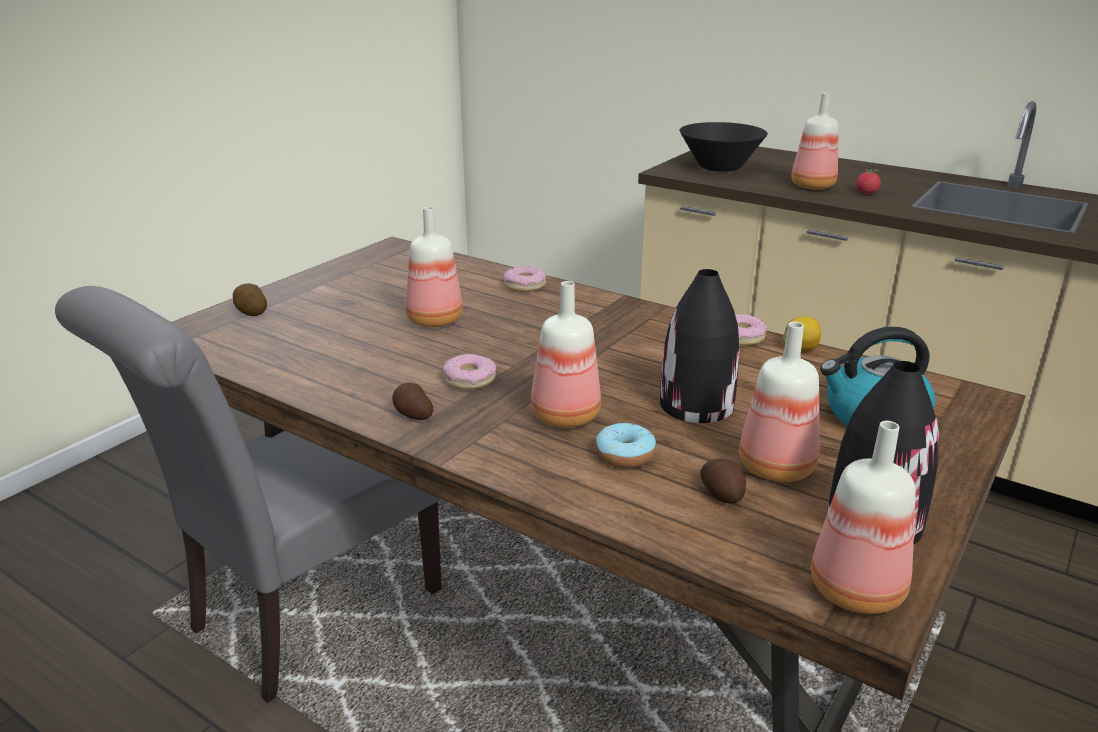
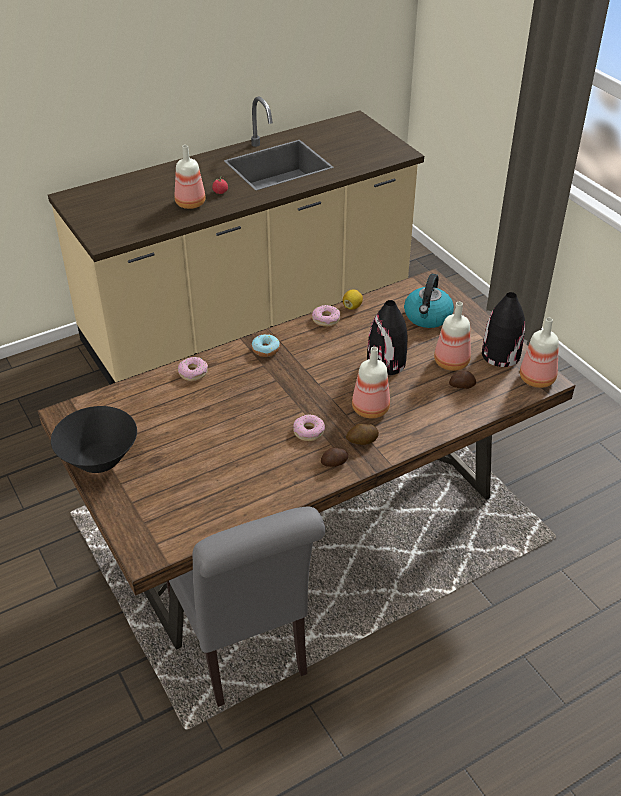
camera: 65 degrees left, 15 degrees up
potato [233,283,267,316] -> potato moved to [346,424,379,445]
bottle [405,207,463,327] -> none
donut [595,423,656,468] -> donut moved to [252,334,280,357]
black bowl [679,122,768,172] -> black bowl moved to [51,406,137,473]

